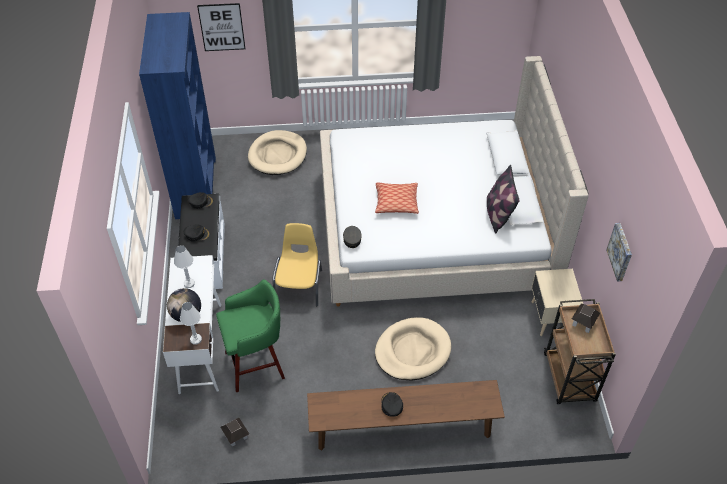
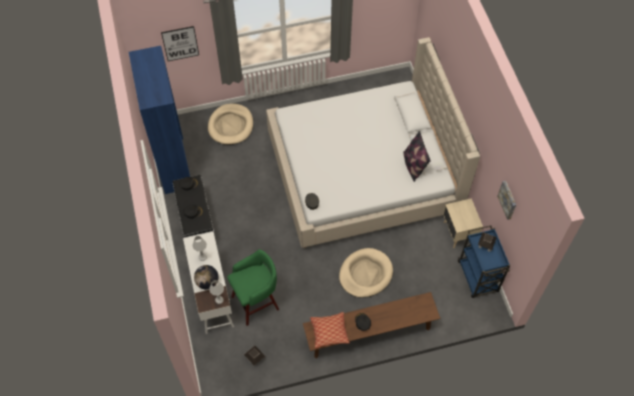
camera: 10 degrees left, 10 degrees up
yellow chair [273,223,322,306] -> none
pillow [375,182,419,214] -> pillow moved to [310,312,350,349]
brown cart [544,299,616,404] -> blue cart [458,225,510,298]

